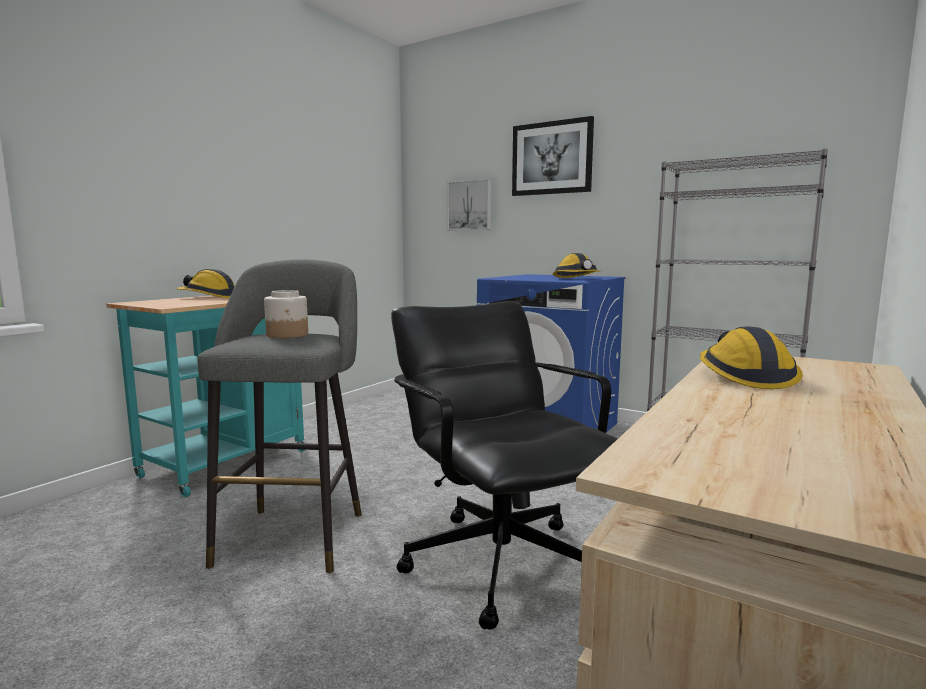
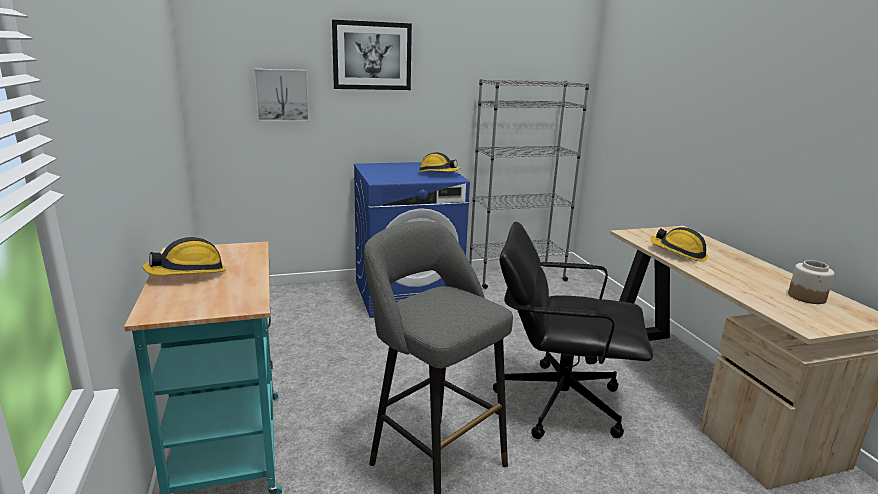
camera: 50 degrees left, 10 degrees up
jar [264,290,308,338] -> jar moved to [788,260,835,304]

